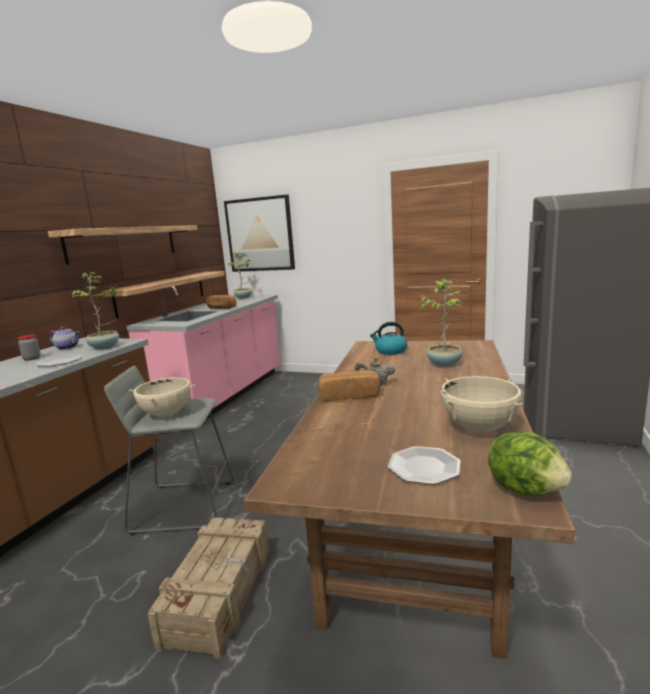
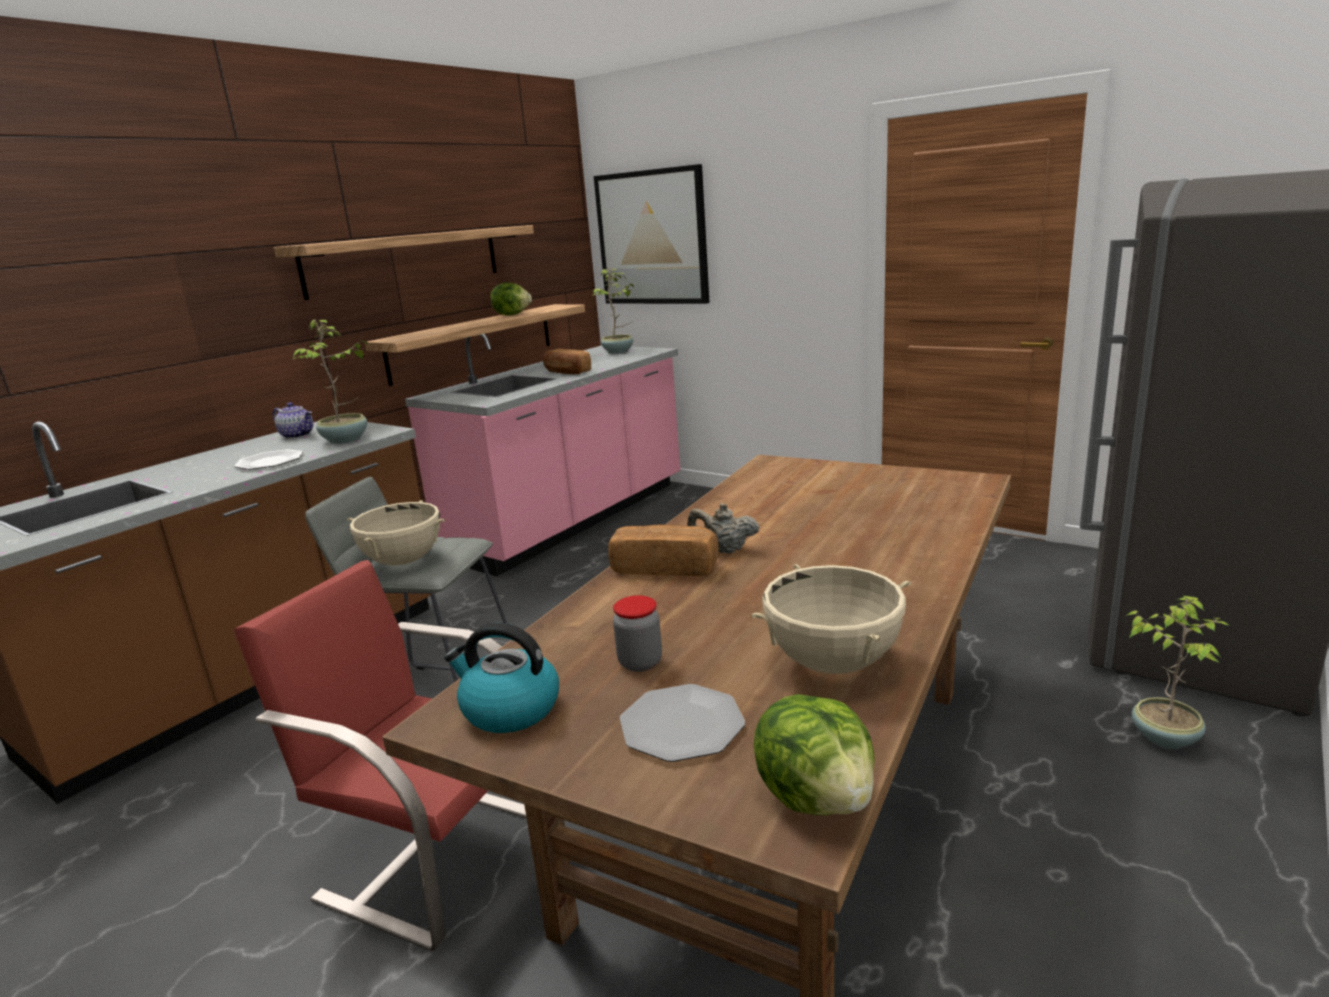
camera: 15 degrees right, 5 degrees up
jar [18,335,41,361] -> jar moved to [613,595,662,672]
crate [148,517,269,659] -> red chair [234,560,526,951]
kettle [370,322,407,355] -> kettle moved to [445,623,559,733]
potted plant [418,278,466,367] -> potted plant moved to [1127,596,1229,749]
none -> lettuce [490,283,532,315]

